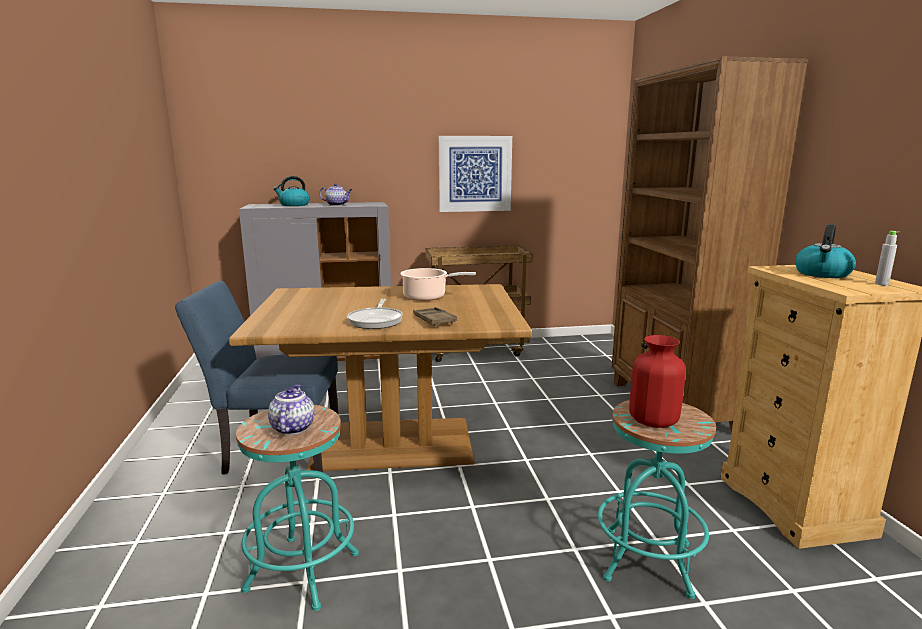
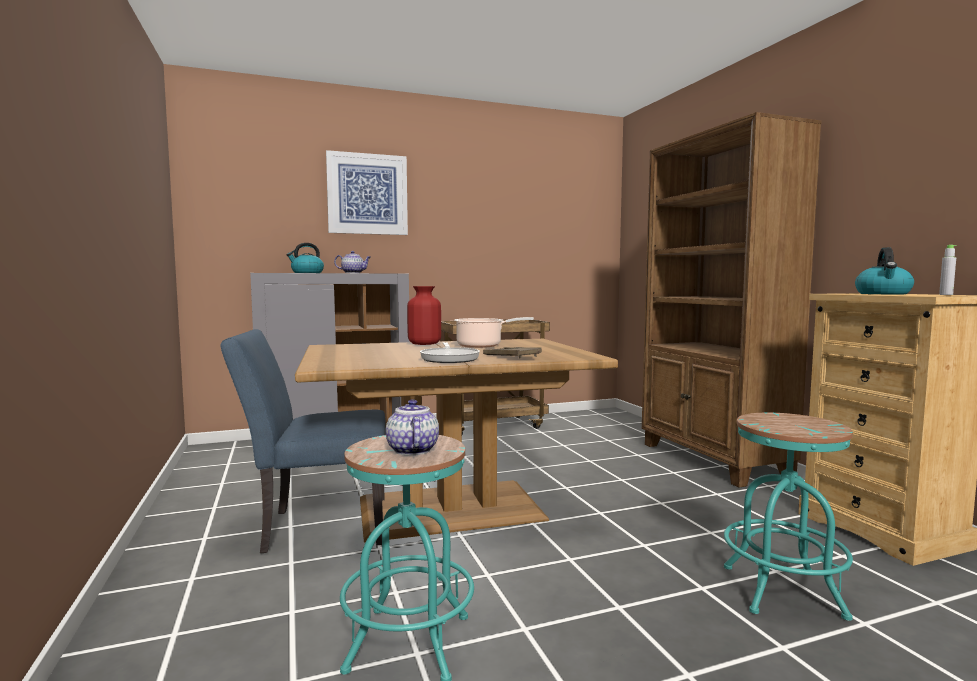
camera: 10 degrees left, 10 degrees down
picture [439,136,512,212] -> picture moved to [326,150,408,235]
red vase [629,335,686,428] -> red vase moved to [407,286,441,345]

